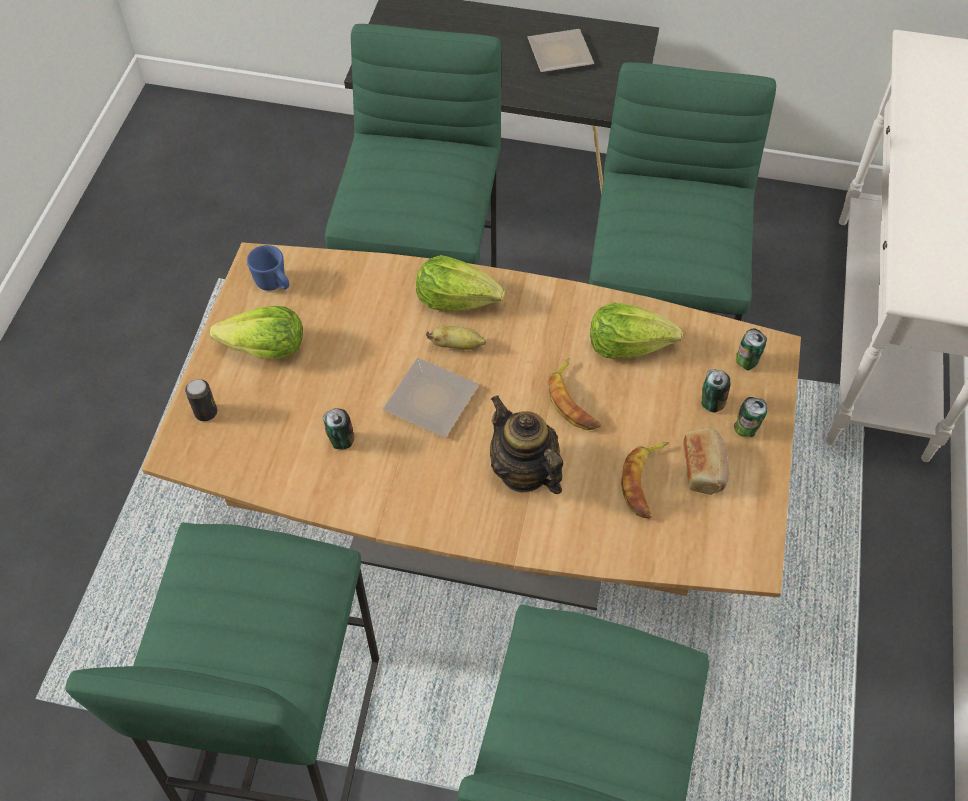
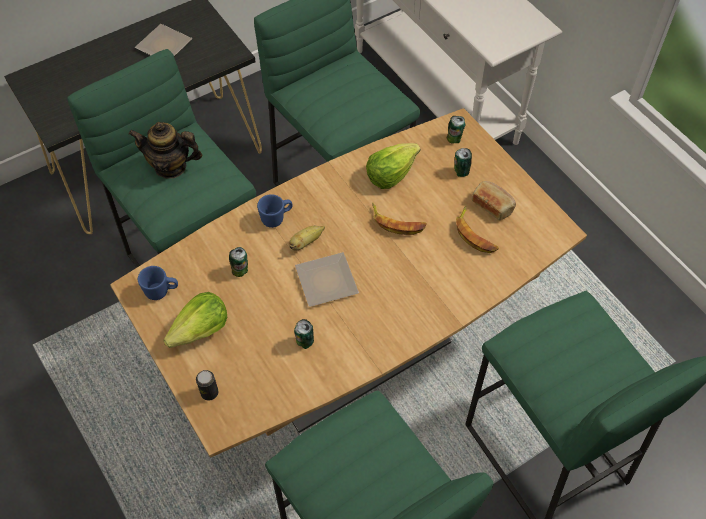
camera: 45 degrees left, 0 degrees up
lettuce [416,255,505,311] -> blue mug [257,194,292,228]
teapot [490,396,563,494] -> teapot moved to [129,122,202,179]
can [734,397,767,437] -> can moved to [229,247,248,277]

